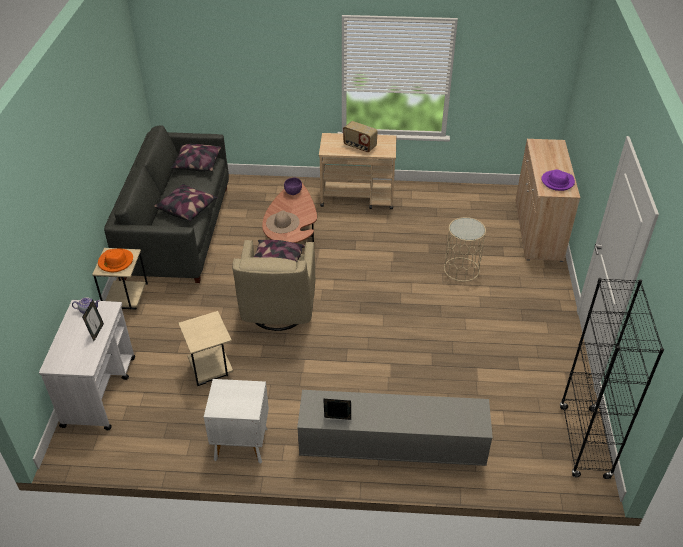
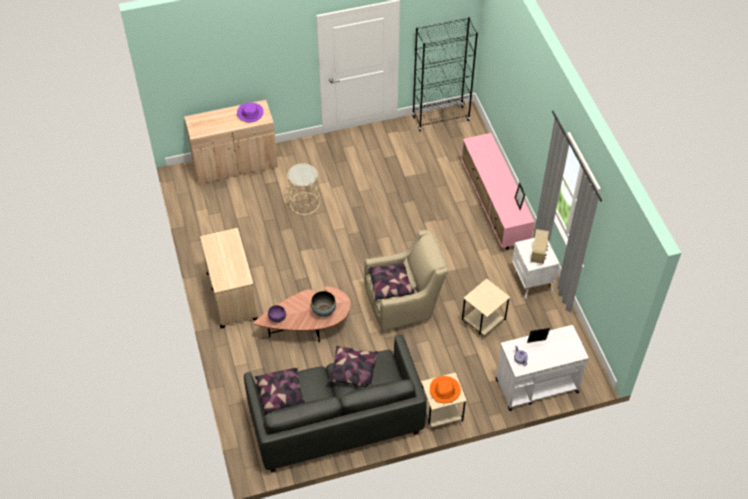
camera: 110 degrees left, 10 degrees up
beige hat [266,210,300,233] -> bowl [311,291,336,317]
grey tv stand [297,390,493,466] -> pink tv stand [461,133,534,250]
radio [343,121,378,152] -> radio moved to [531,229,549,264]

